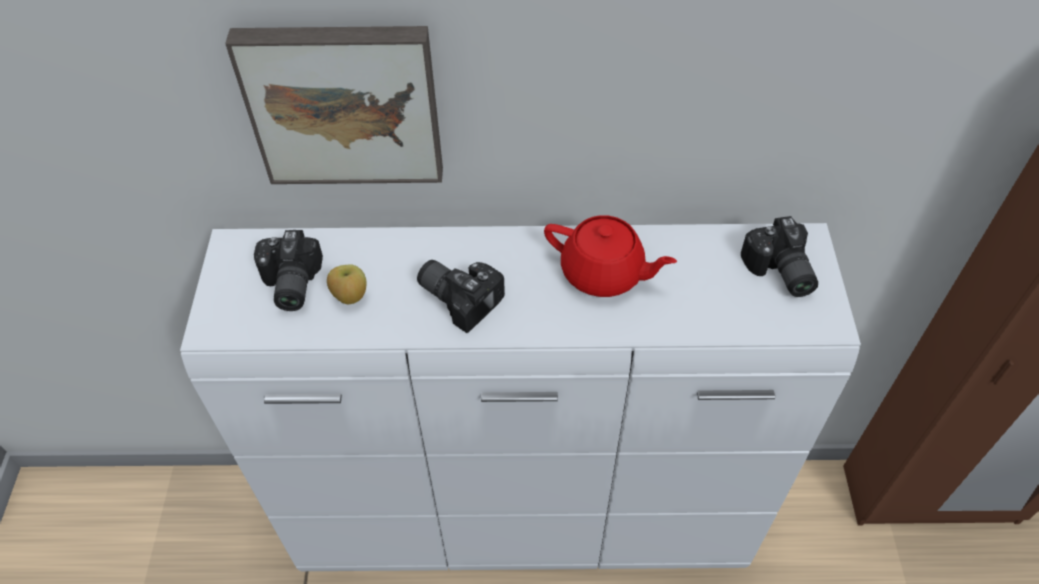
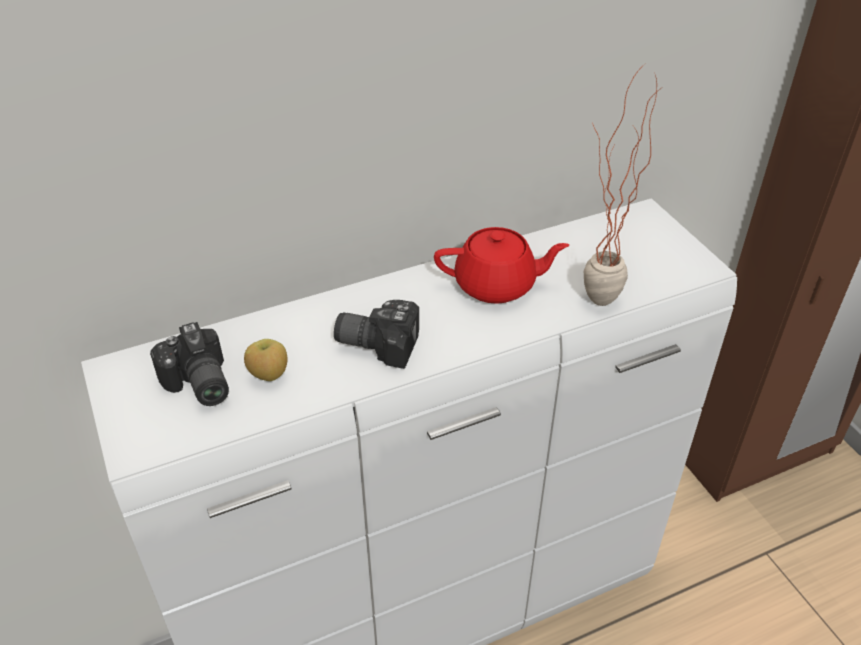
camera: 25 degrees left, 10 degrees down
picture [225,26,443,184] -> none
camera [741,216,818,297] -> none
none -> potted plant [584,64,660,306]

